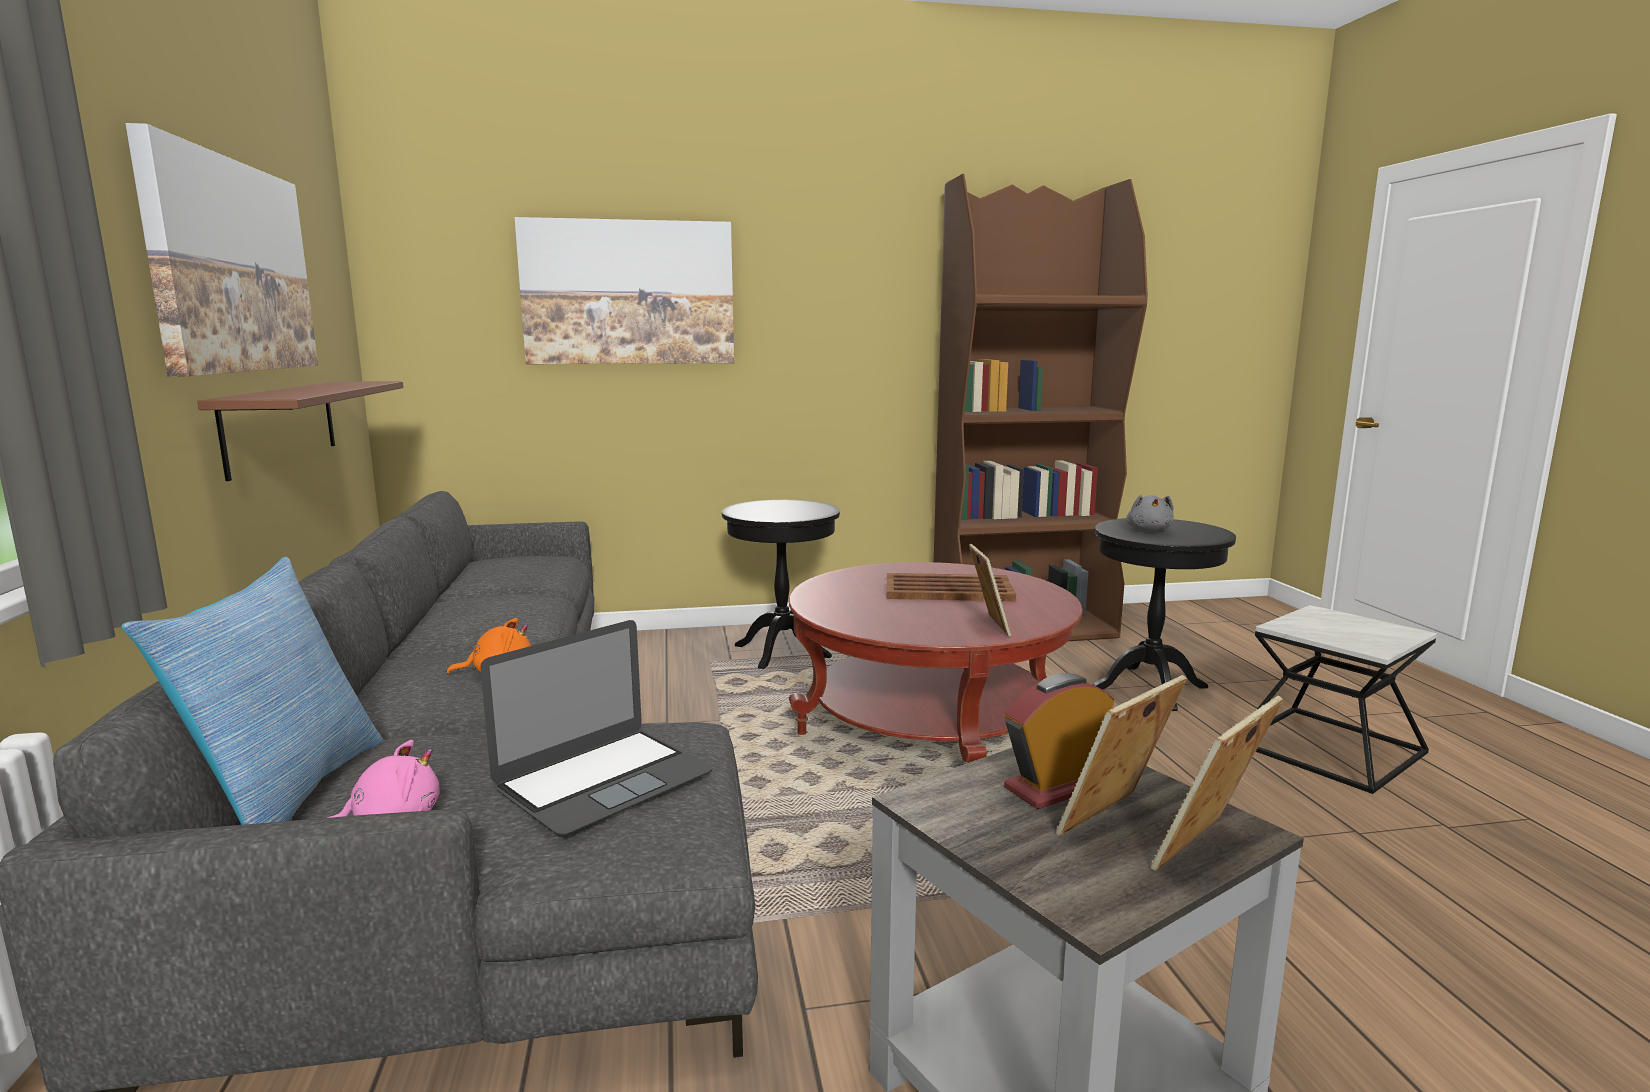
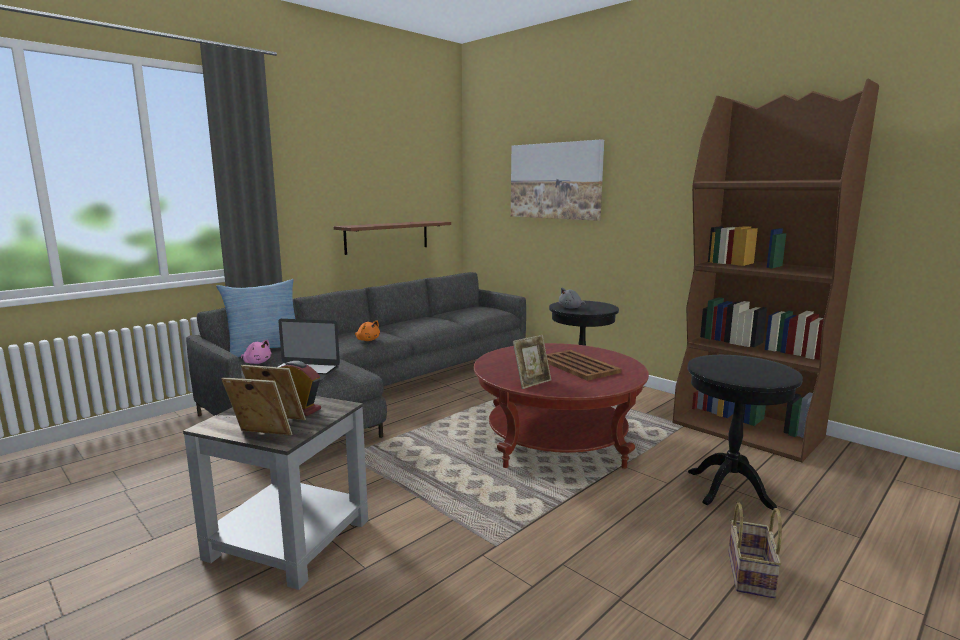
camera: 55 degrees right, 0 degrees up
picture [125,123,318,377] -> none
grey plush toy [1126,494,1174,531] -> grey plush toy moved to [559,288,586,308]
side table [1255,605,1437,794] -> basket [728,503,782,598]

